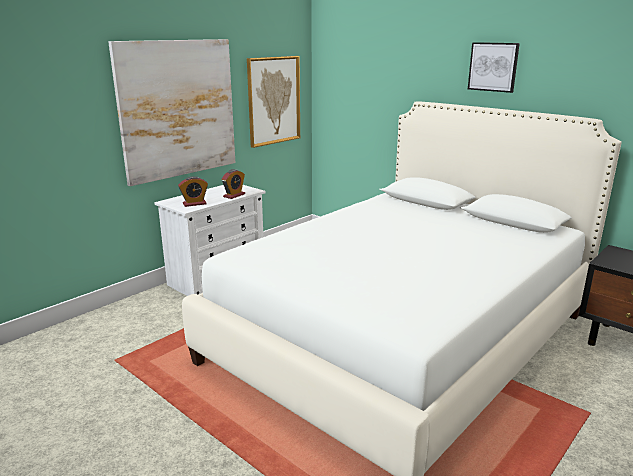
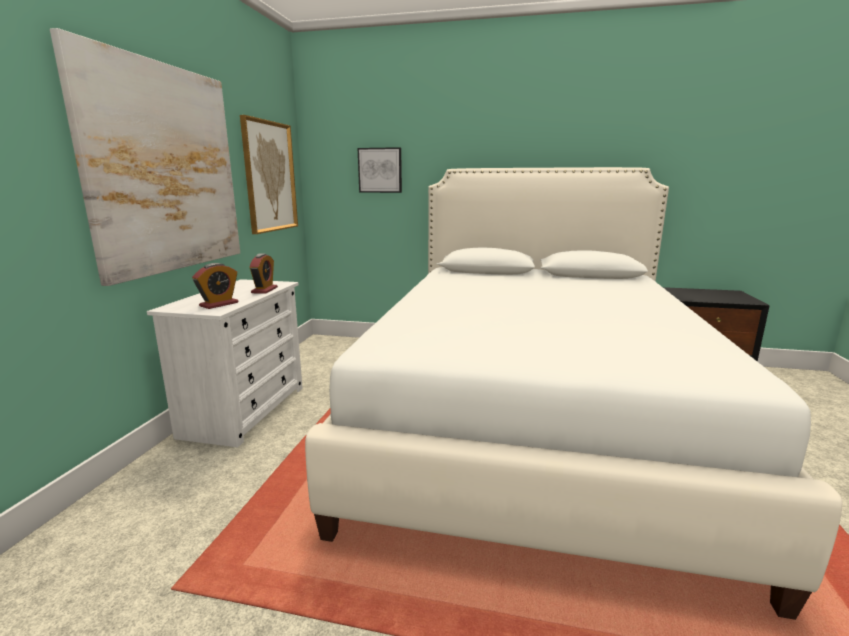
camera: 30 degrees left, 5 degrees down
picture [468,42,520,93] -> picture moved to [358,147,402,193]

